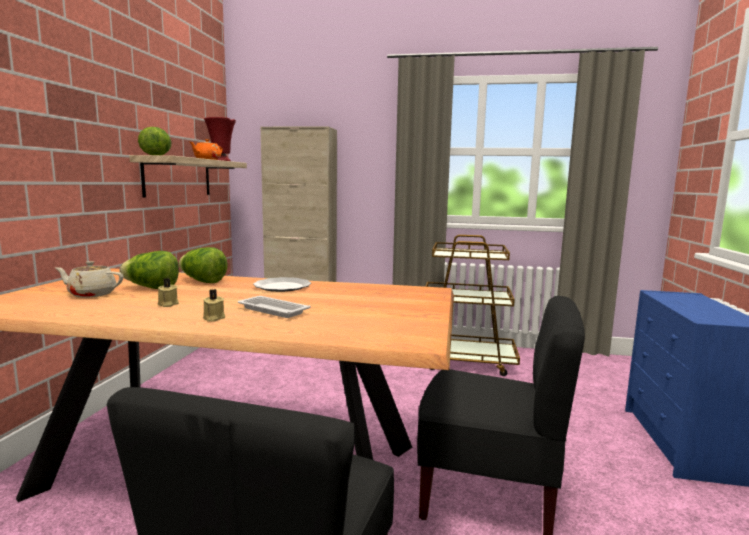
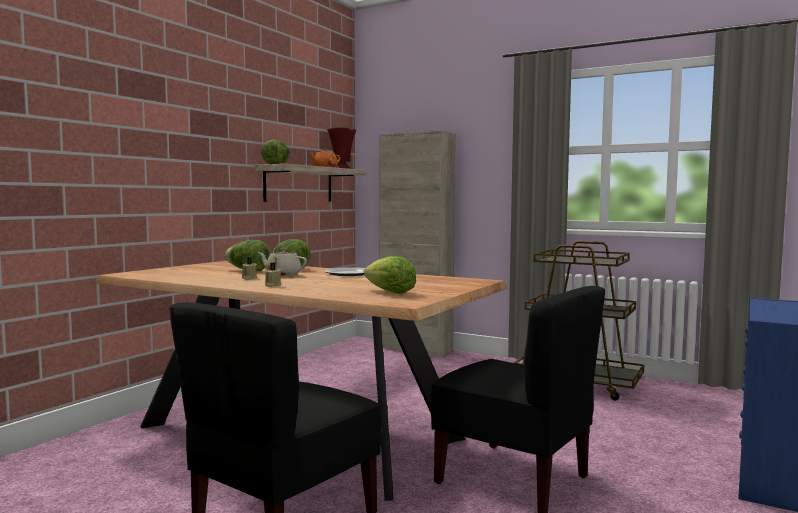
camera: 20 degrees right, 5 degrees down
beige teapot [55,261,124,298] -> beige teapot moved to [259,248,307,277]
white tray [238,296,311,318] -> none
none -> lettuce [364,256,416,294]

